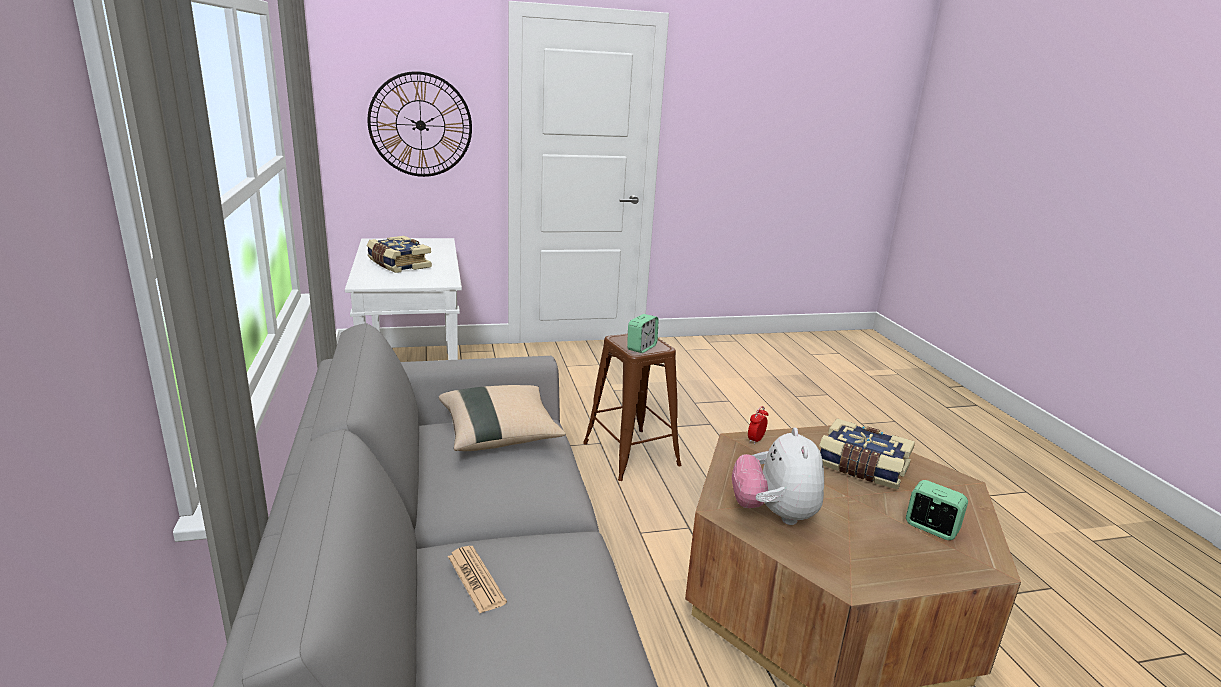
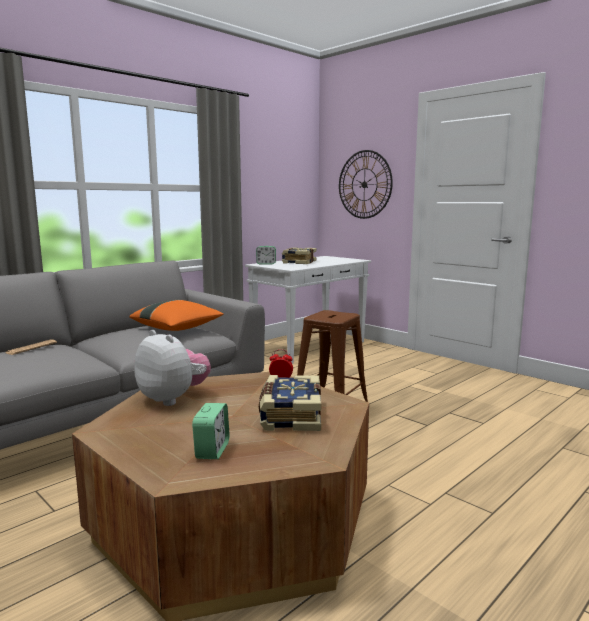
camera: 60 degrees right, 10 degrees down
beige pillow [439,385,566,451] -> orange pillow [129,300,224,331]
alarm clock [627,314,659,353] -> alarm clock moved to [256,246,276,264]
plush toy [732,428,824,525] -> plush toy turned 75 degrees clockwise [134,329,211,406]

